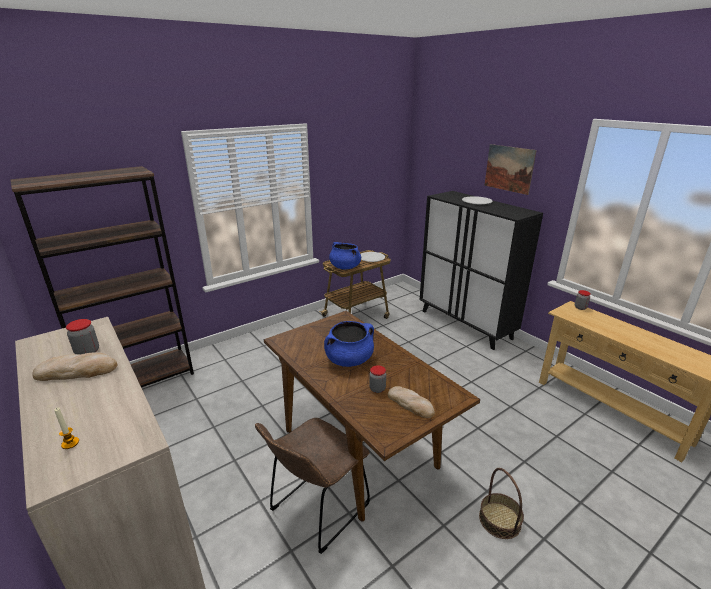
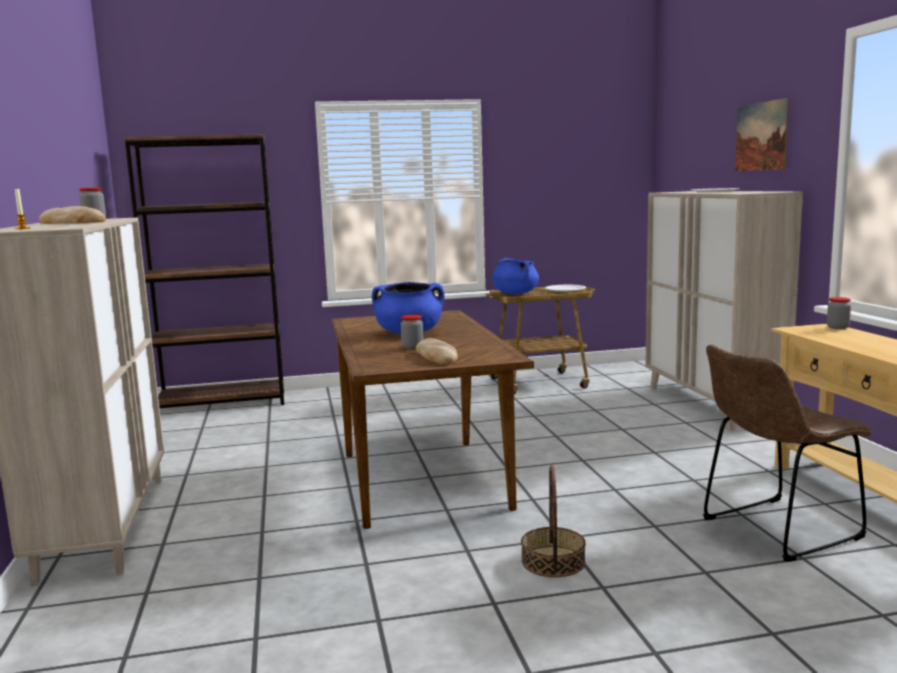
camera: 25 degrees right, 15 degrees down
brown chair [255,418,370,554] -> brown chair moved to [703,345,872,562]
black cabinet [420,191,543,350] -> beige cabinet [645,191,803,430]

